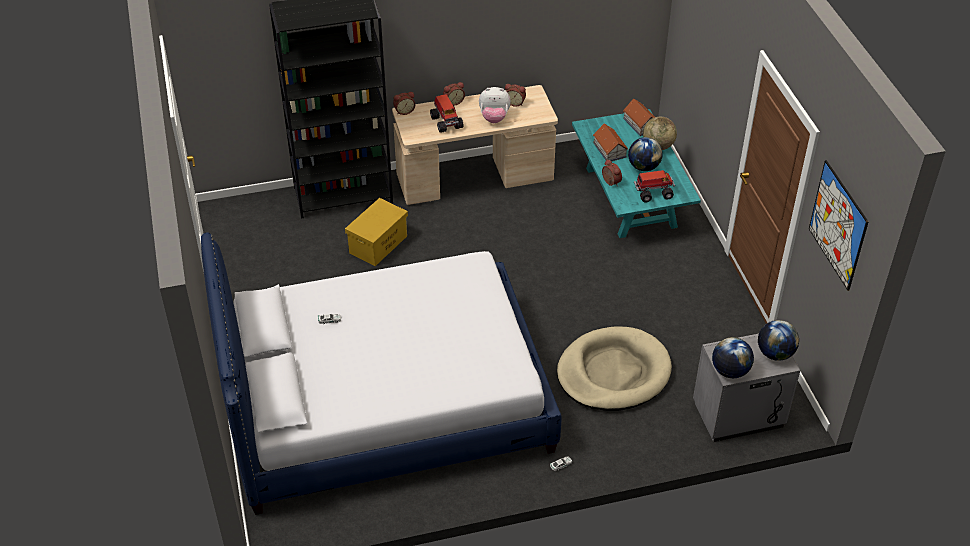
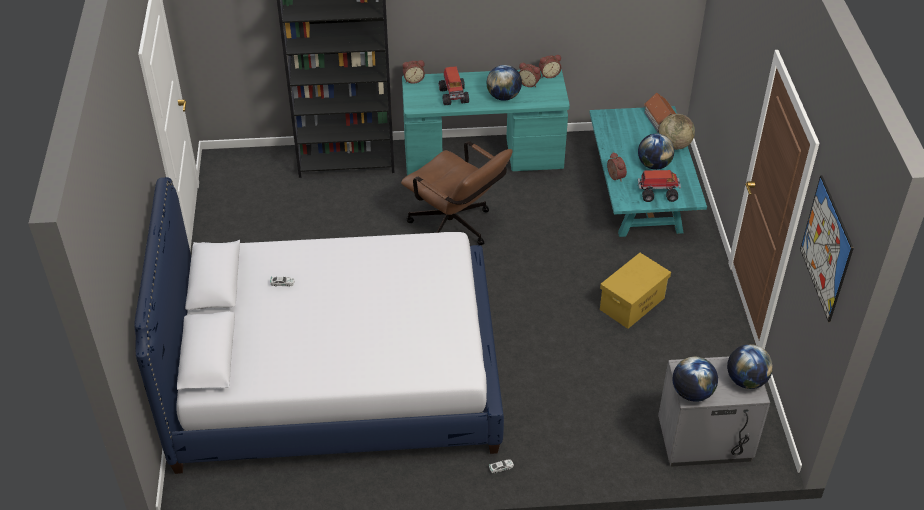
camera: 10 degrees right, 0 degrees up
yellow storage box [345,198,408,266] -> yellow storage box moved to [600,253,671,329]
beige desk [392,85,558,205] -> turquoise desk [402,69,570,176]
alarm clock [443,82,465,106] -> alarm clock moved to [539,55,561,78]
plush toy [479,87,511,123] -> globe [486,65,522,101]
beige dog bed [557,326,672,411] -> none
toy house [593,123,628,161] -> none
none -> brown office chair [401,141,512,245]

